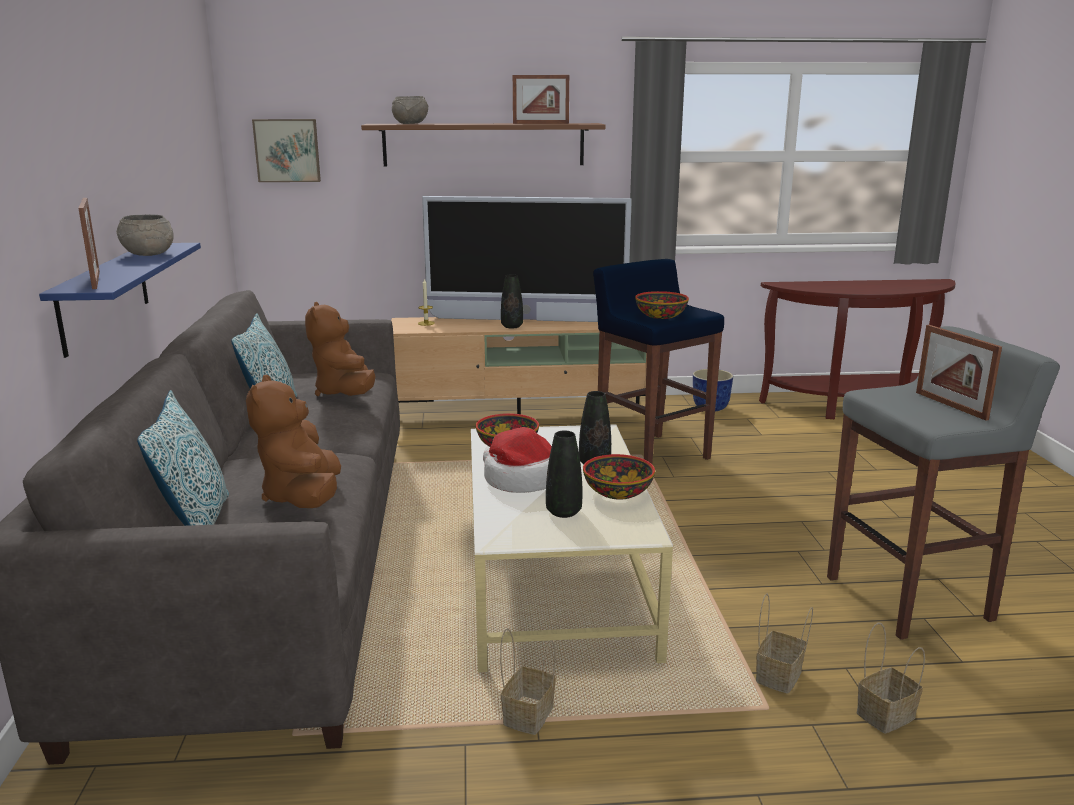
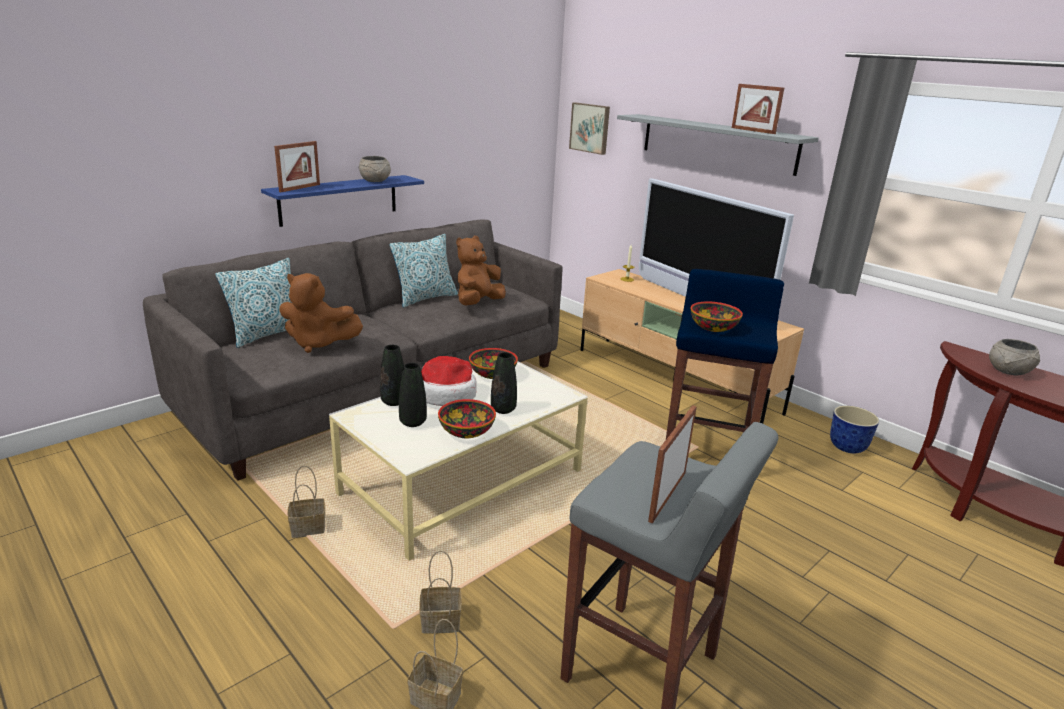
camera: 50 degrees right, 5 degrees up
brown plush toy [246,375,341,508] -> brown plush toy turned 120 degrees counterclockwise [279,273,363,353]
brown shelf [361,123,606,166] -> grey shelf [617,114,819,176]
grey bowl [392,96,428,124] -> grey bowl moved to [989,339,1040,375]
black vase [501,274,523,329] -> black vase moved to [380,345,404,406]

